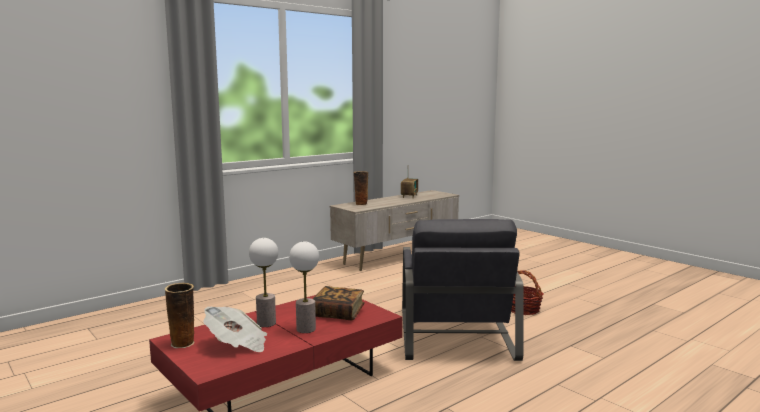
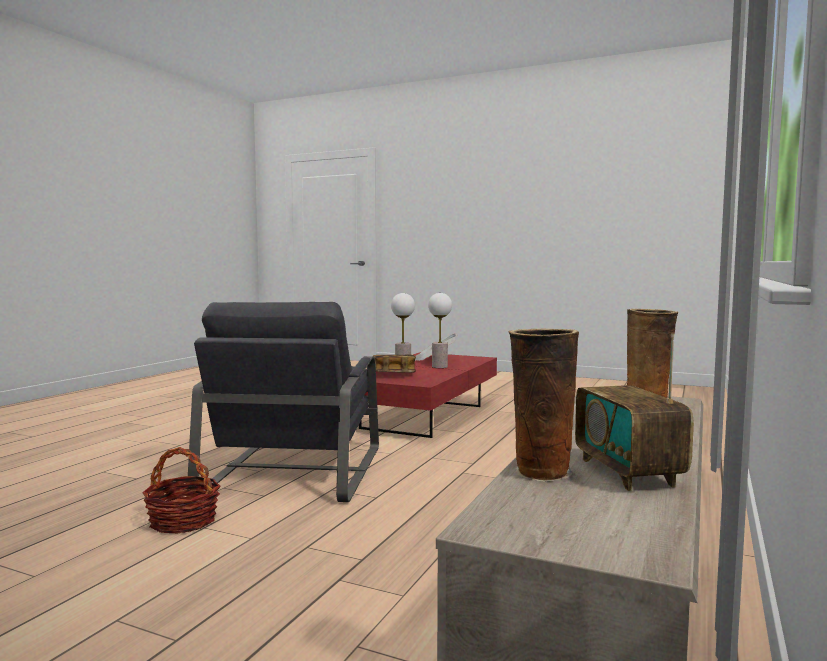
camera: 155 degrees right, 5 degrees down
vase [165,283,195,348] -> vase moved to [509,329,579,482]
grey armchair [402,219,523,361] -> grey armchair turned 150 degrees counterclockwise [188,302,379,502]

